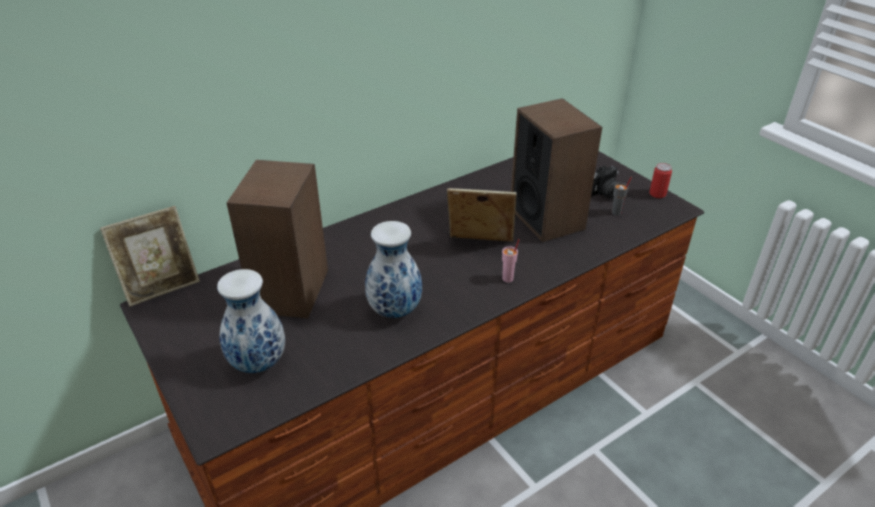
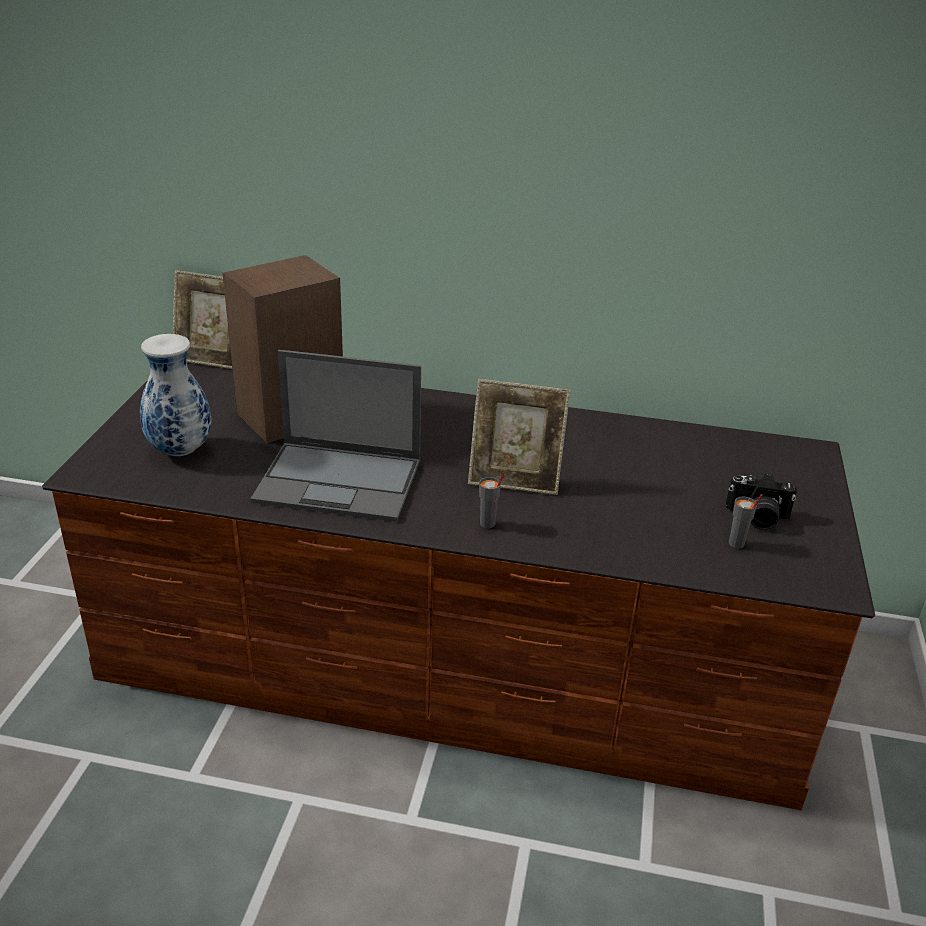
camera: 45 degrees right, 5 degrees down
vase [365,221,422,318] -> laptop [250,350,421,522]
picture frame [447,188,517,242] -> picture frame turned 135 degrees clockwise [468,379,571,495]
pink cup [502,239,520,282] -> grey cup [479,471,505,528]
speaker [511,98,602,242] -> none
can [649,163,672,198] -> none

